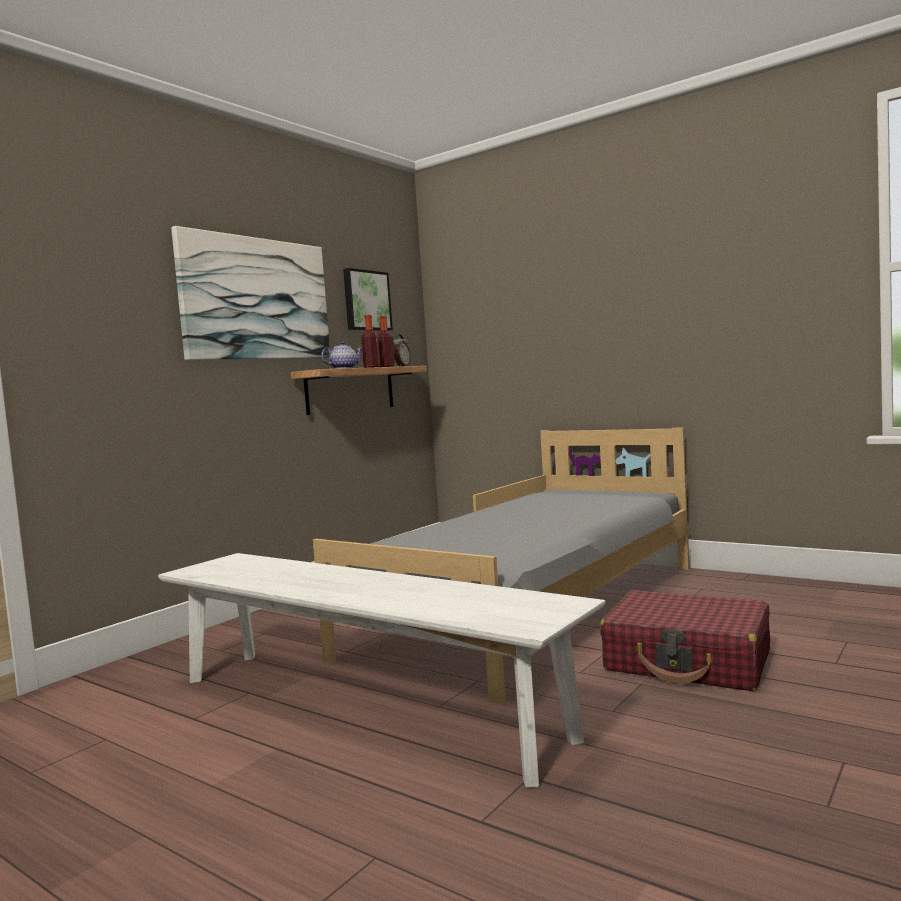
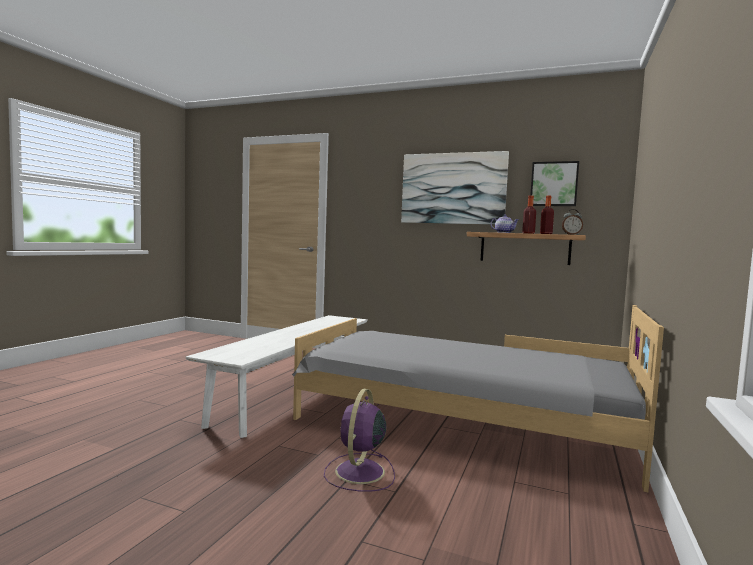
camera: 75 degrees right, 0 degrees up
red suitcase [600,590,770,691] -> purple fan [324,389,395,492]

